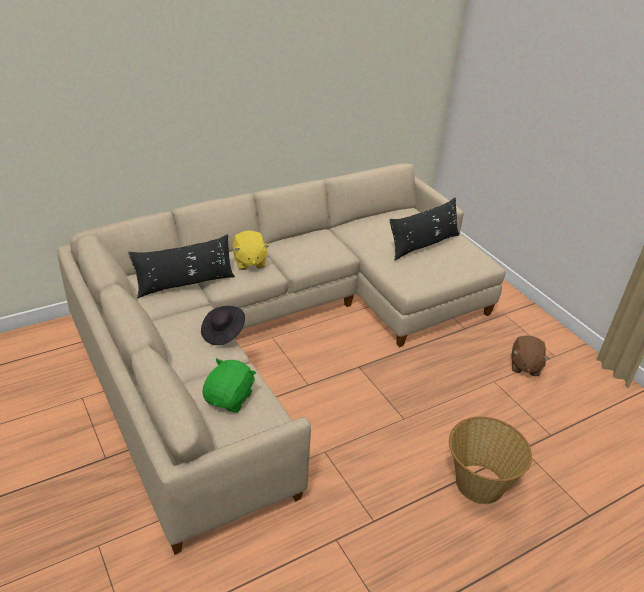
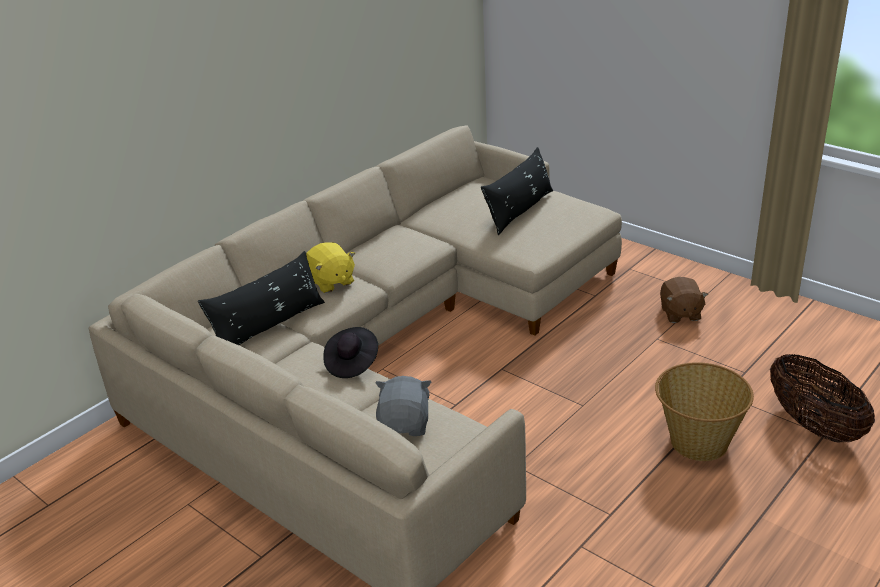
camera: 15 degrees left, 5 degrees down
green plush toy [202,358,256,412] -> grey plush toy [376,376,431,436]
none -> basket [770,354,875,442]

